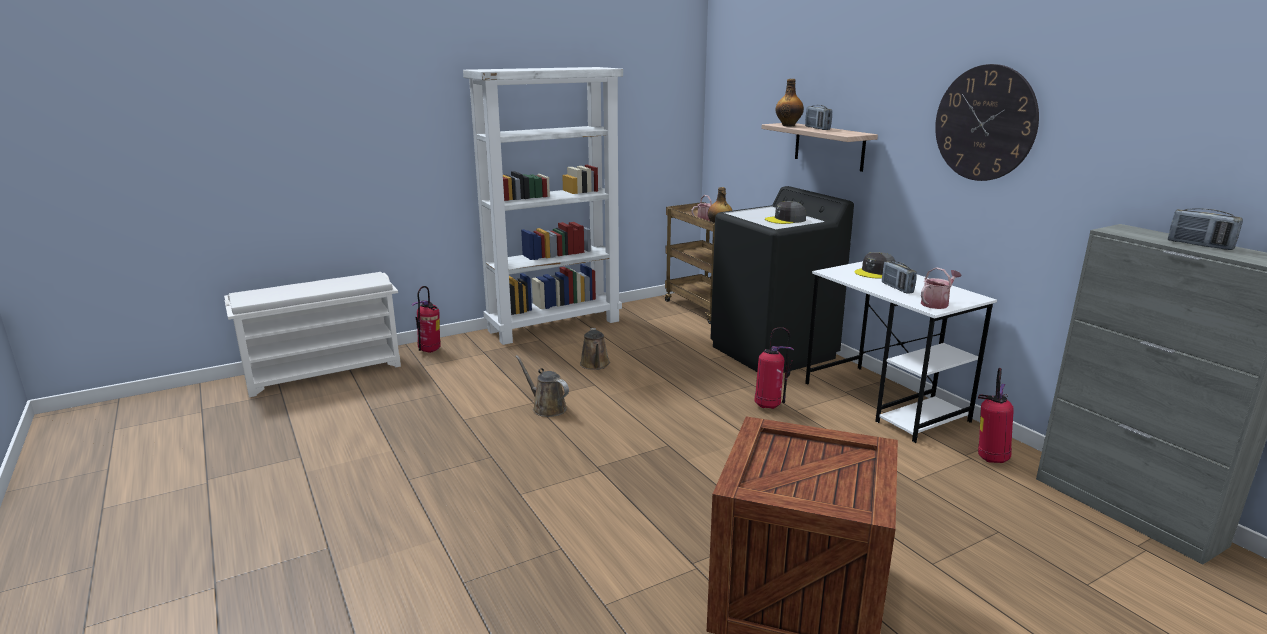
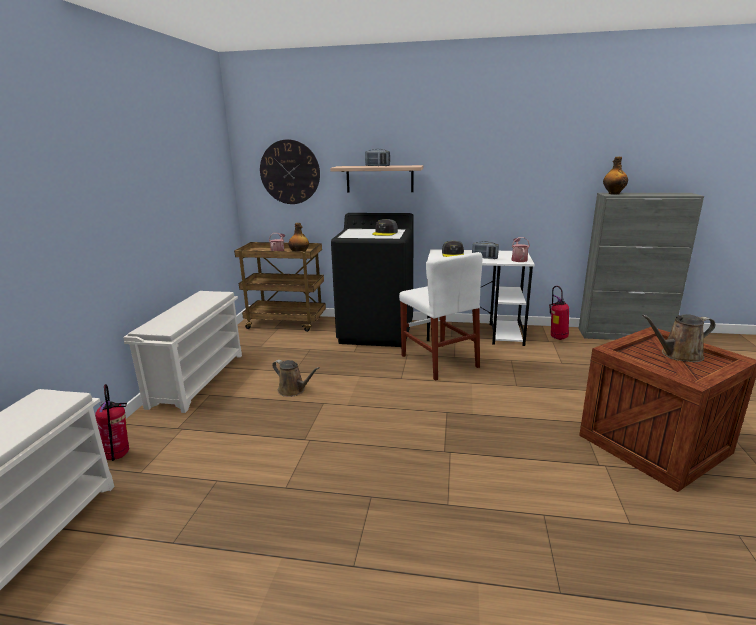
camera: 50 degrees left, 0 degrees up
white bookcase [463,67,623,345] -> white shoe rack [123,291,242,413]
brown watering can [515,355,569,417] -> brown watering can moved to [642,314,716,362]
fire extinguisher [754,327,794,409] -> white chair [399,252,482,381]
bottle [775,79,804,126] -> bottle moved to [603,157,628,195]
wall clock [935,64,1039,181] -> wall clock moved to [260,139,320,204]
radio [1168,208,1243,250] -> none

